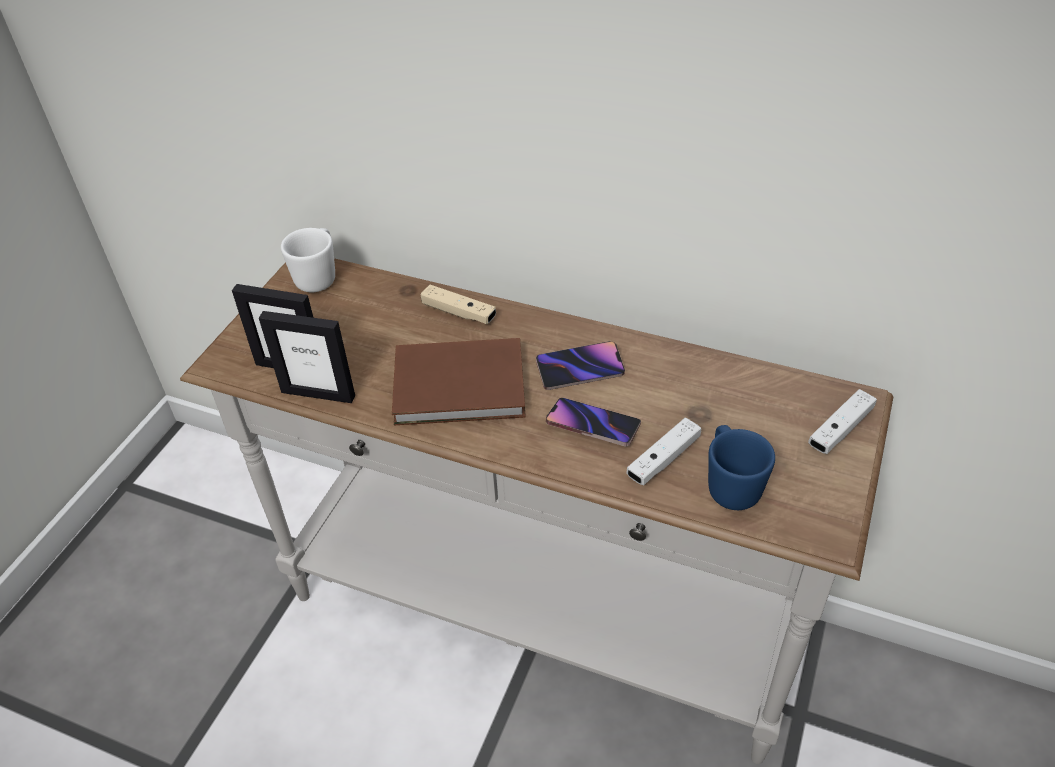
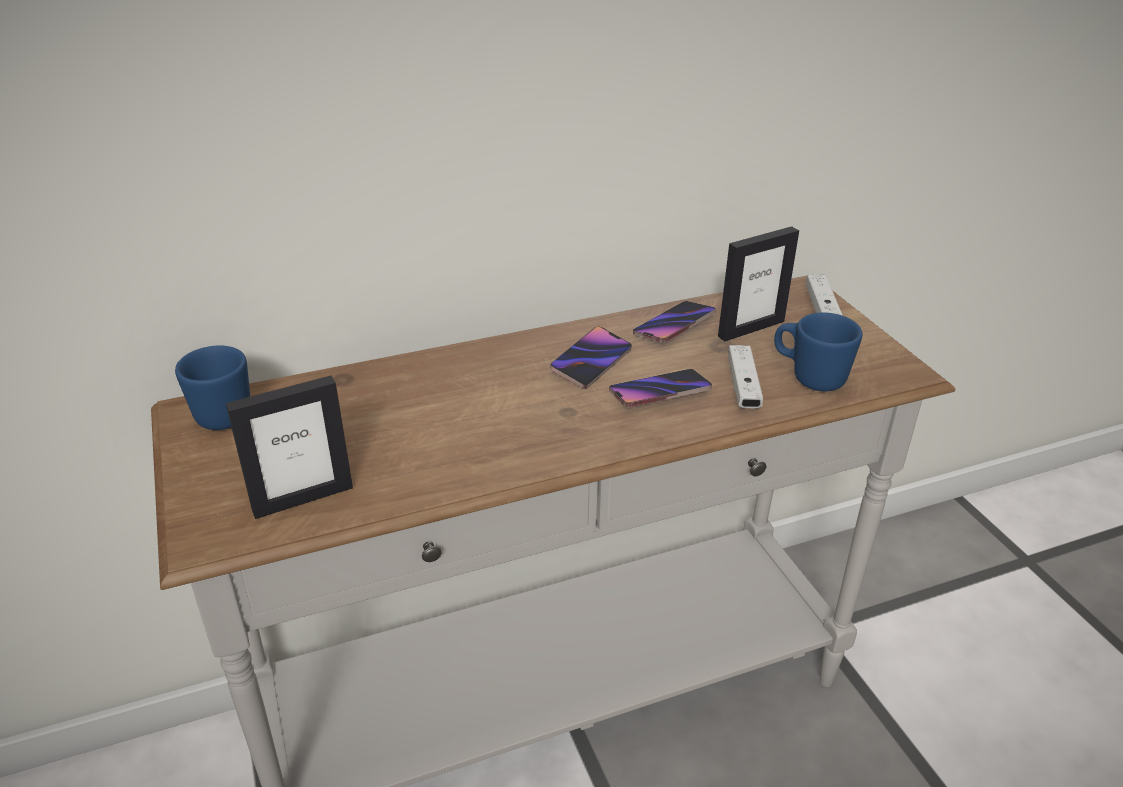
camera: 45 degrees left, 10 degrees down
picture frame [259,311,355,403] -> picture frame moved to [718,226,799,341]
white mug [281,228,335,292] -> blue mug [175,346,250,430]
brown book [392,338,526,425] -> none
beige game controller [420,285,496,324] -> none
none -> phone [633,301,716,343]

